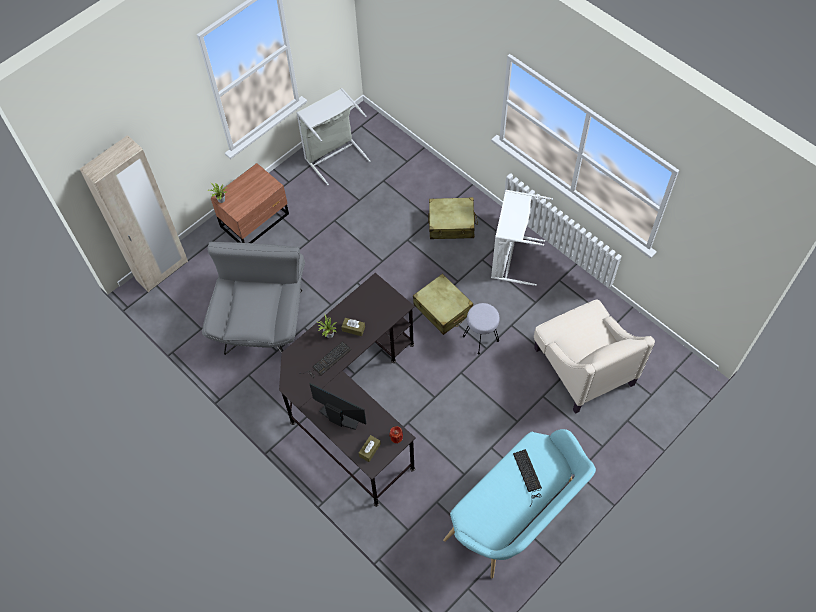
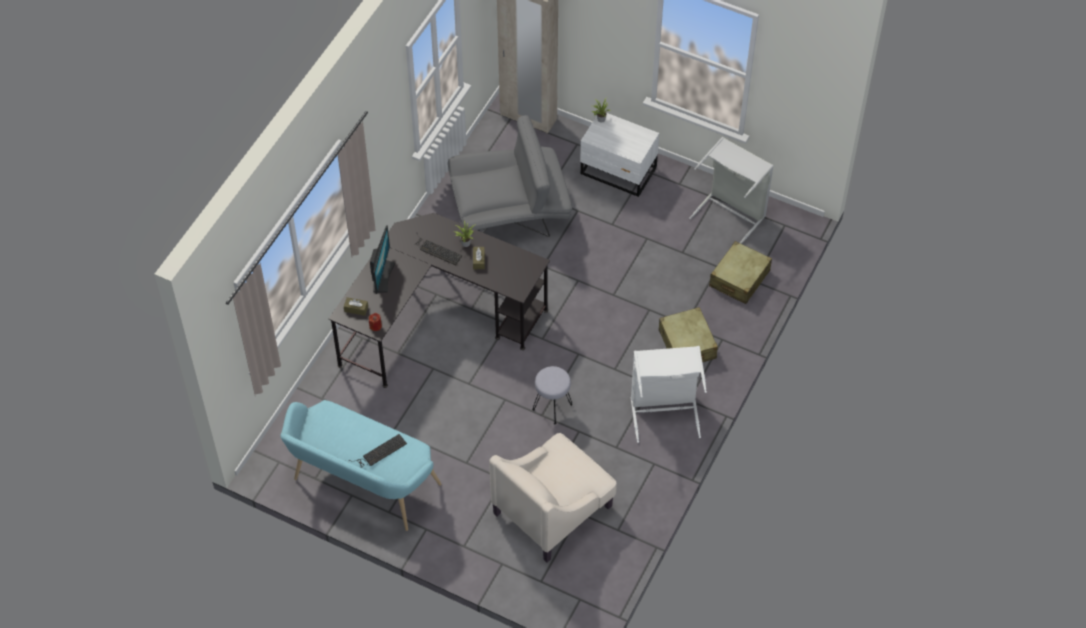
camera: 70 degrees right, 5 degrees down
brown nightstand [211,163,289,243] -> white nightstand [580,113,659,197]
beige suitcase [413,274,473,335] -> beige suitcase moved to [709,241,772,304]

